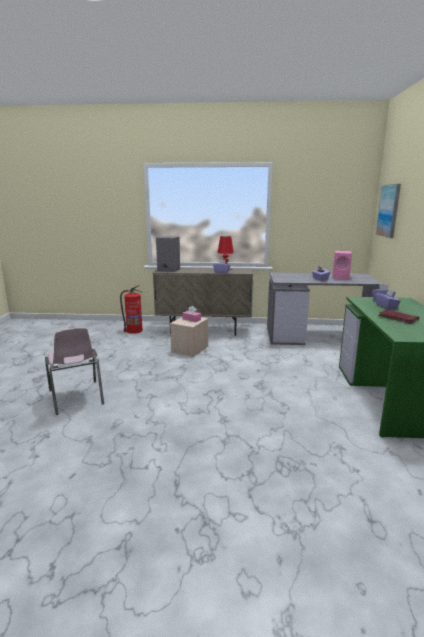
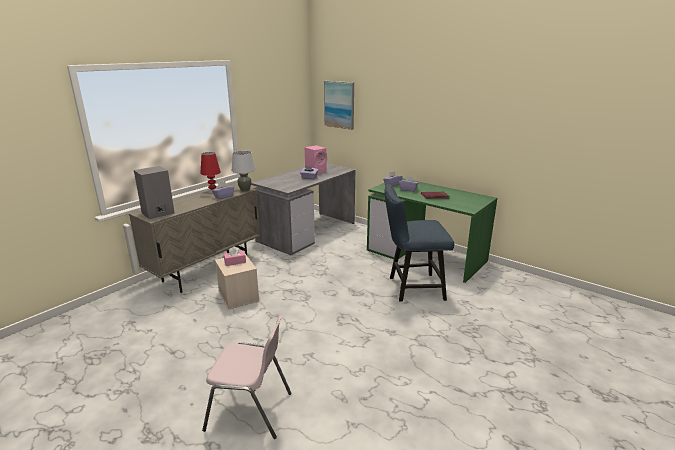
camera: 55 degrees left, 5 degrees up
fire extinguisher [120,285,143,334] -> none
none -> grey table lamp [232,151,255,192]
none -> blue chair [385,184,454,302]

